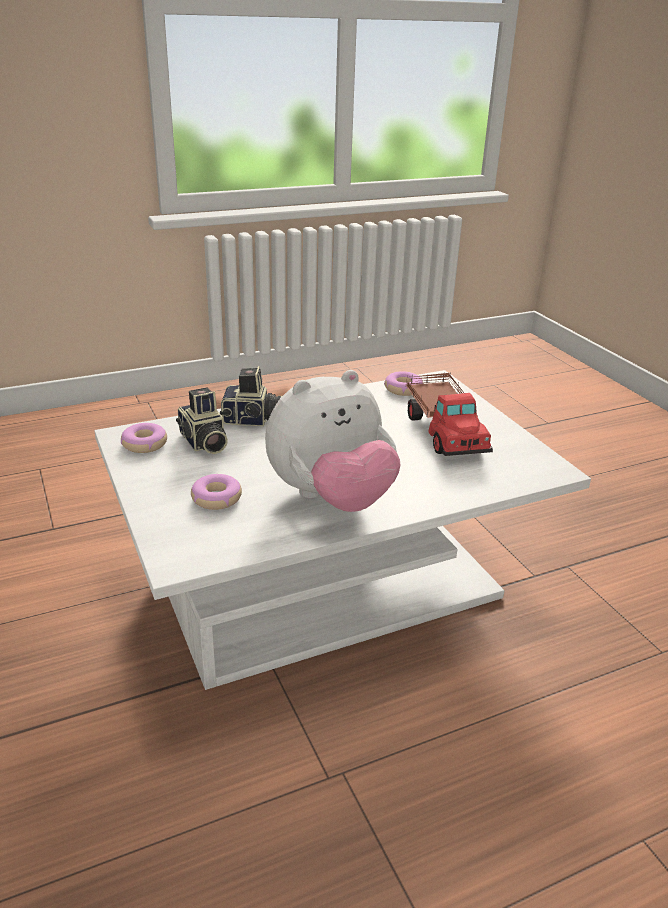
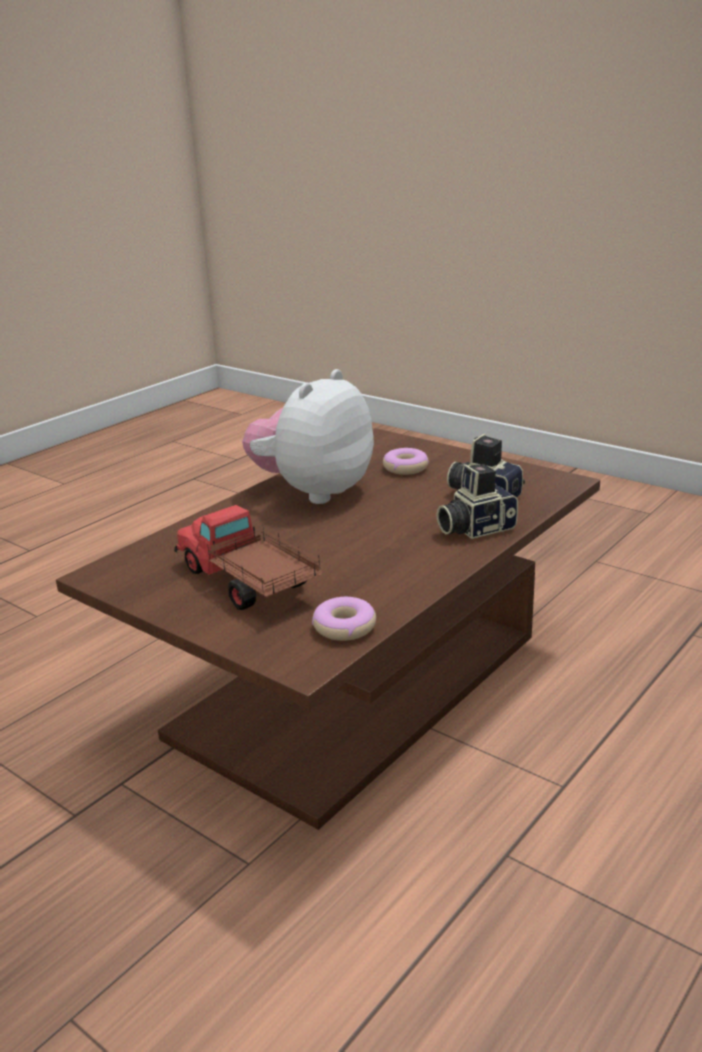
camera: 155 degrees right, 5 degrees down
white coffee table [94,370,591,690] -> brown coffee table [56,428,600,830]
donut [121,423,167,453] -> none

